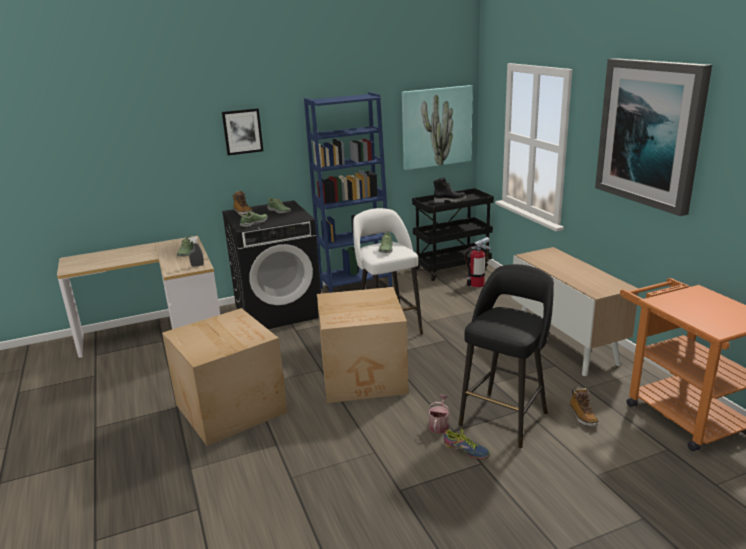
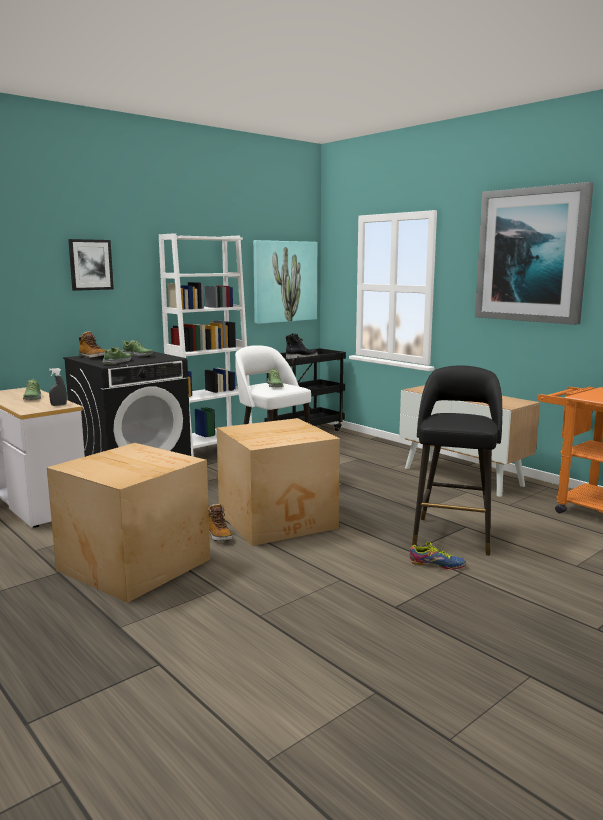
camera: 20 degrees left, 10 degrees down
blue bookcase [304,92,392,293] -> white bookcase [159,234,252,457]
watering can [428,395,450,434] -> none
fire extinguisher [464,237,491,287] -> none
boot [570,387,599,426] -> boot moved to [209,504,233,541]

